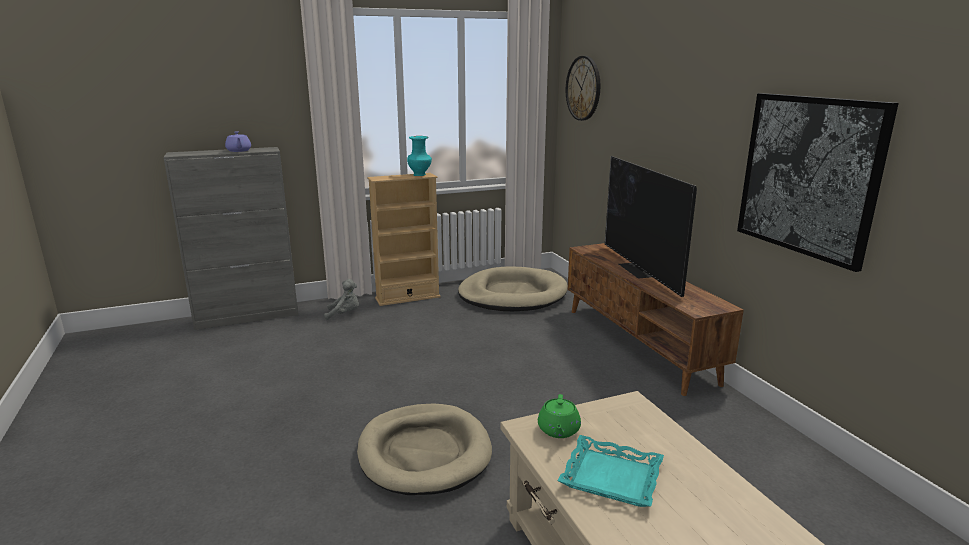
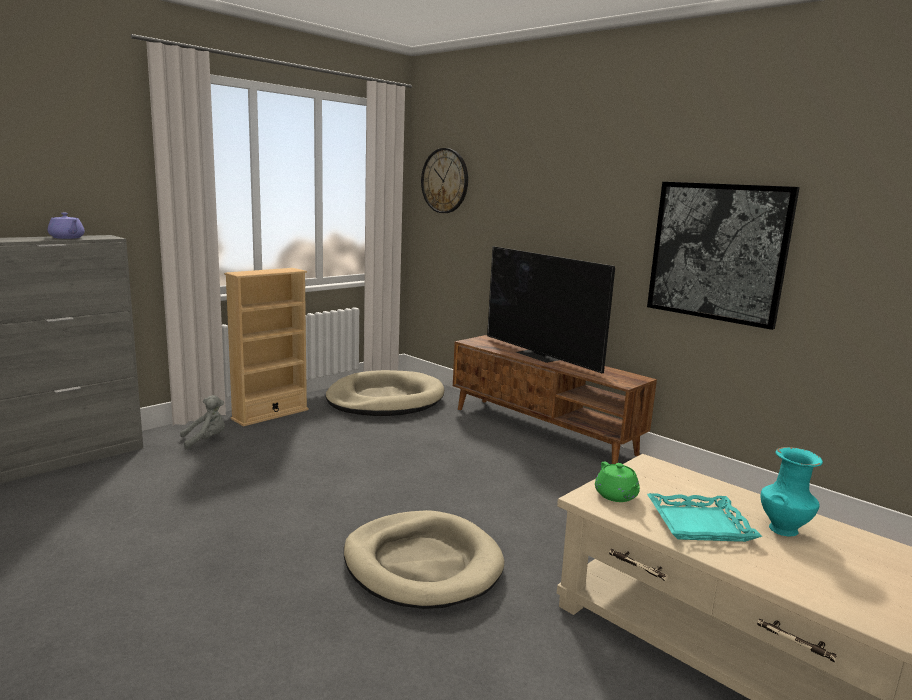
camera: 25 degrees left, 5 degrees down
turquoise vase [407,136,432,176] -> turquoise vase moved to [761,447,823,536]

